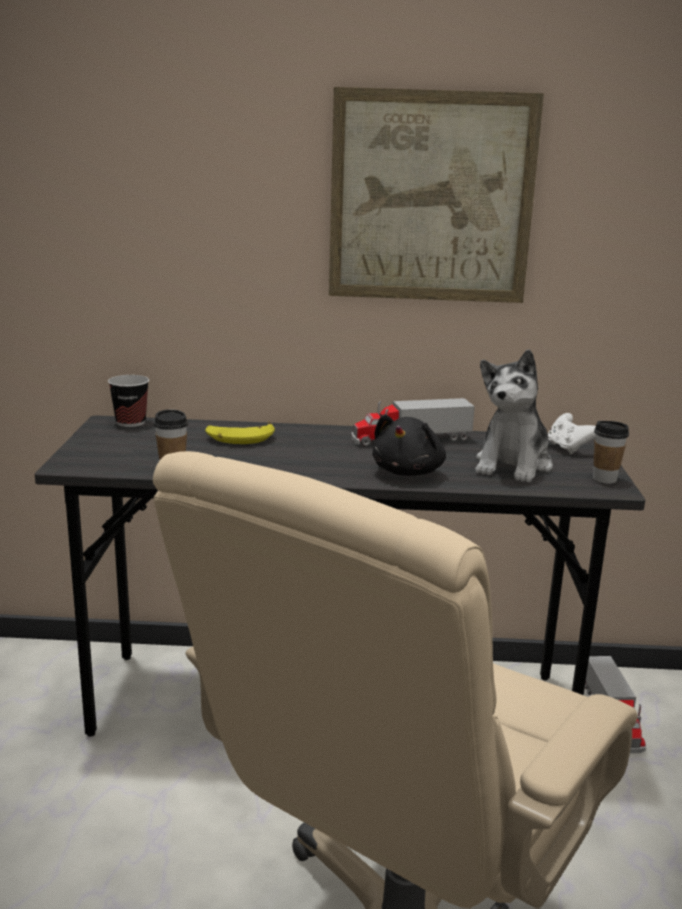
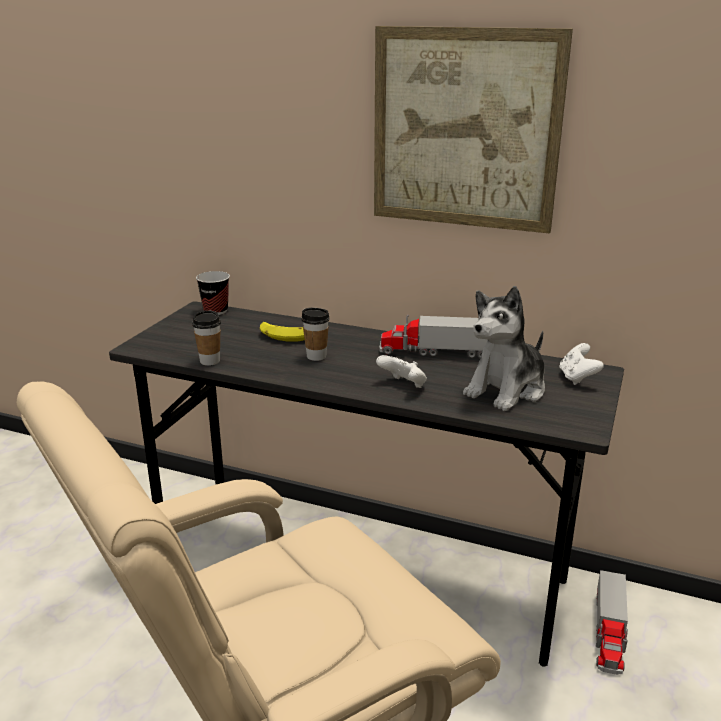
camera: 20 degrees right, 5 degrees up
black plush toy [372,414,446,476] -> white game controller [376,355,427,388]
cup [593,421,629,484] -> cup moved to [301,308,330,361]

